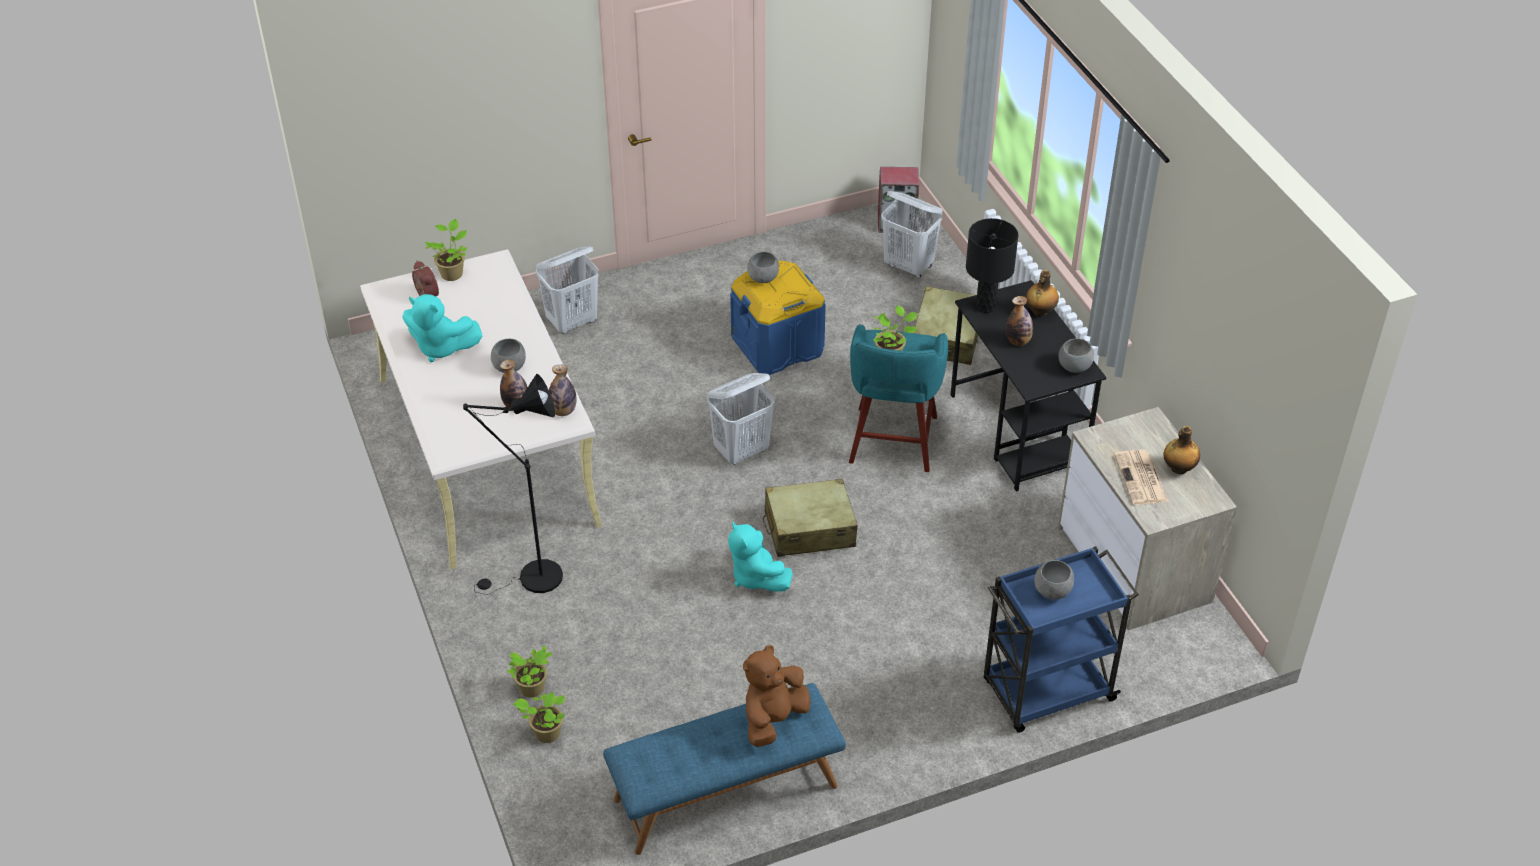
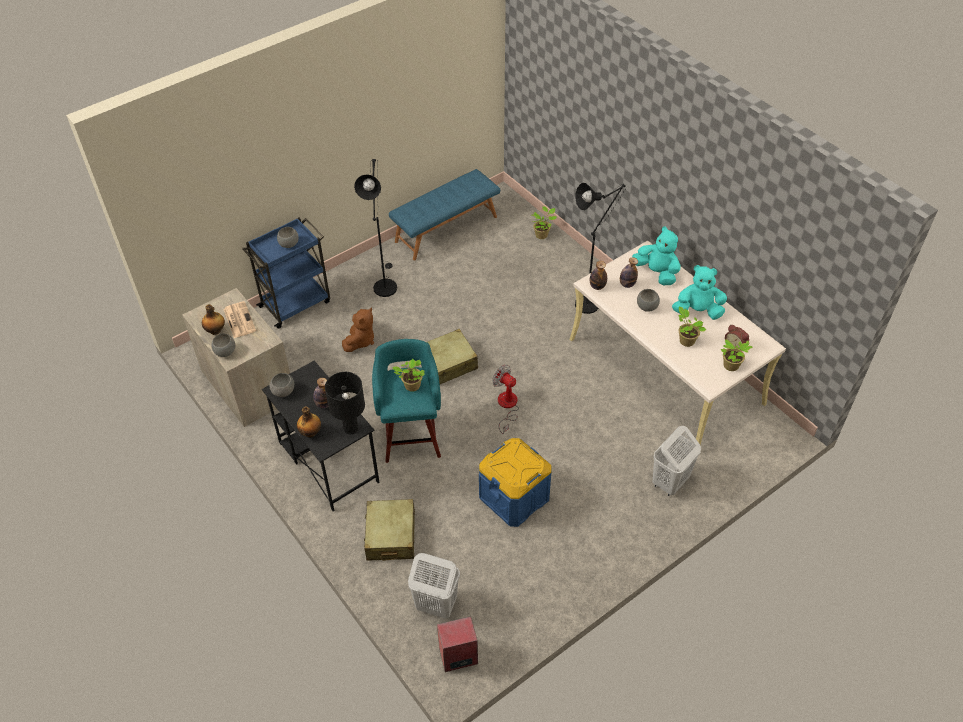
camera: 165 degrees right, 5 degrees up
potted plant [507,645,553,698] -> potted plant moved to [679,307,706,347]
white laundry basket [707,373,775,465] -> fan [492,365,519,434]
turquoise plush toy [728,521,793,592] -> turquoise plush toy moved to [632,226,681,285]
brown plush toy [743,645,811,747] -> brown plush toy moved to [342,307,374,352]
grey bowl [747,252,779,283] -> grey bowl moved to [211,334,235,357]
none -> black floor lamp [354,159,397,297]

